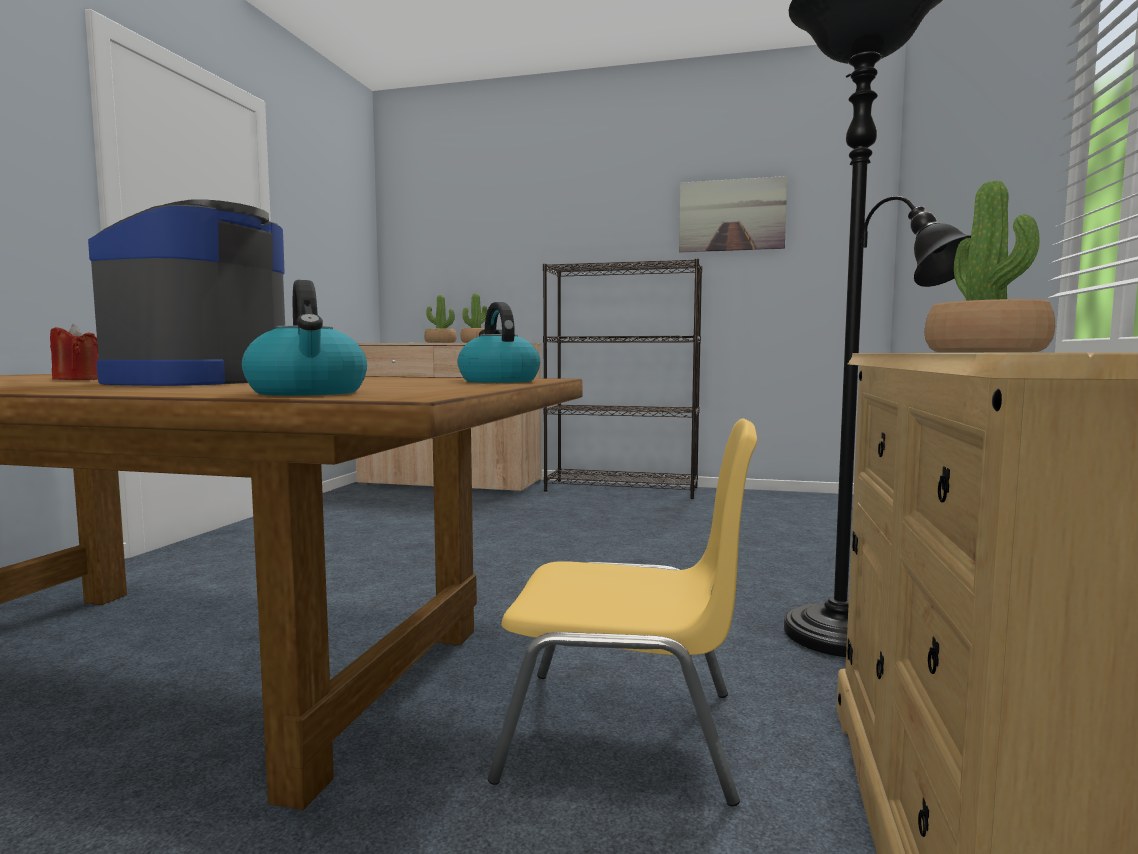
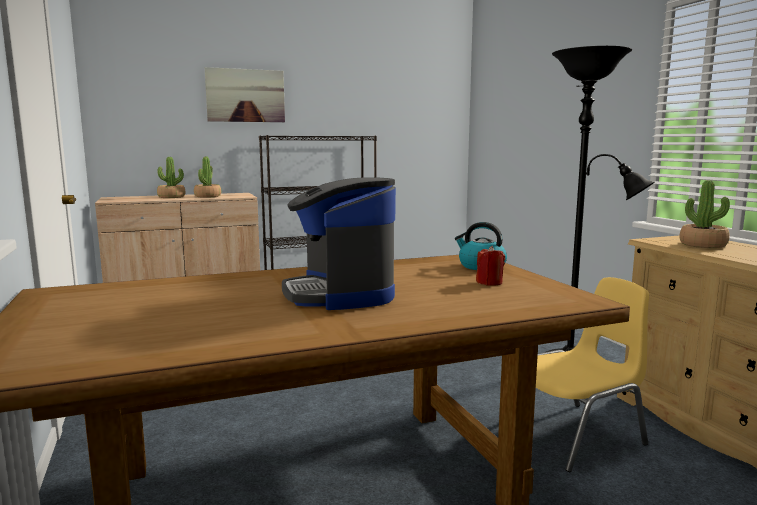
camera: 35 degrees left, 5 degrees up
red candle [50,324,99,380] -> red candle moved to [476,246,505,286]
kettle [242,280,367,396] -> none
picture [679,176,787,253] -> picture moved to [205,67,285,122]

